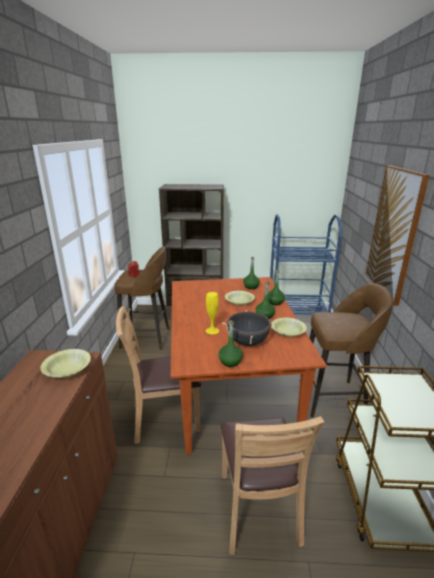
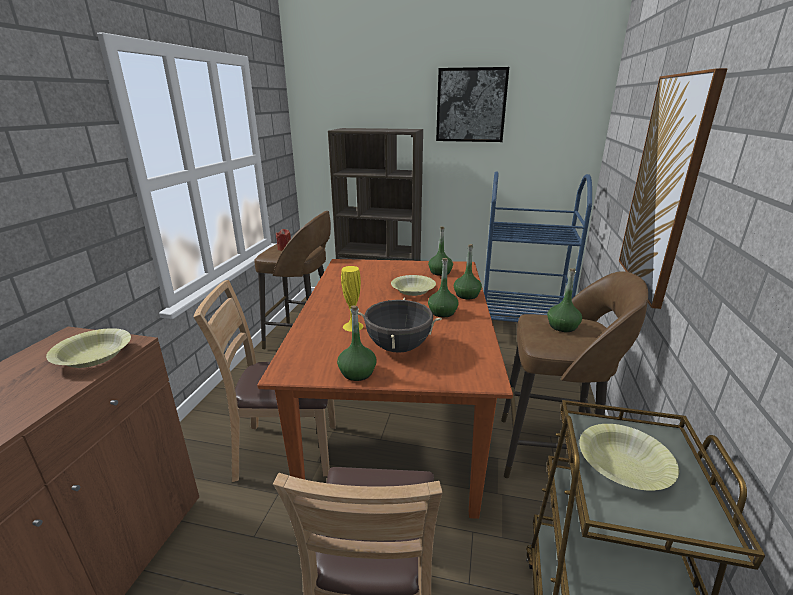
camera: 10 degrees right, 0 degrees up
yellow bowl [271,318,307,337] -> yellow bowl moved to [579,424,679,491]
none -> picture [436,67,509,142]
none -> green bottle [547,268,582,332]

